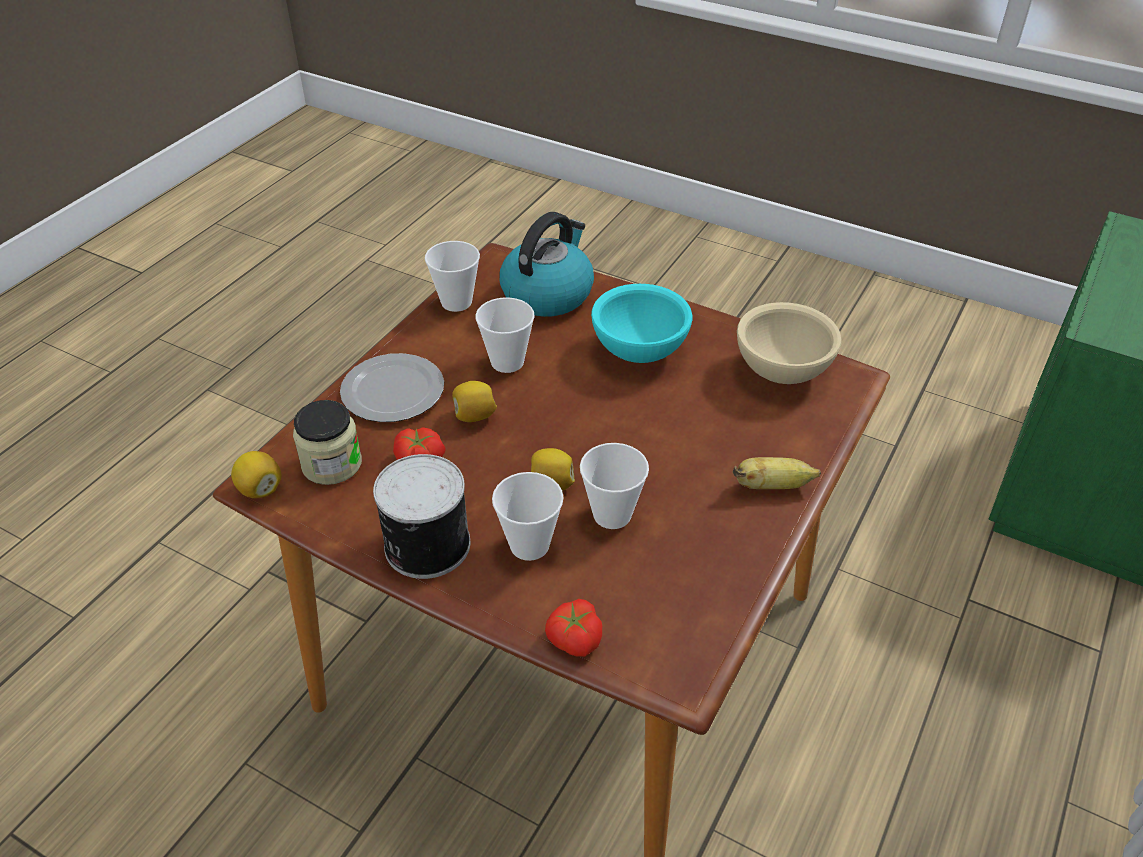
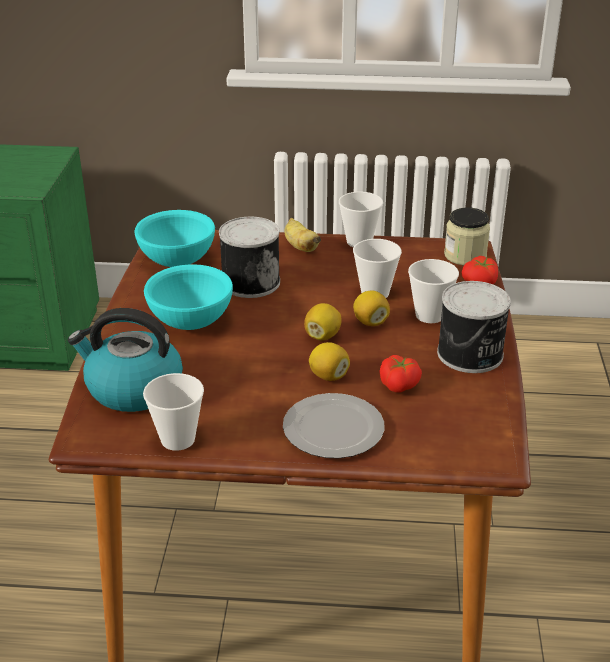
camera: 115 degrees left, 10 degrees down
lemon [231,451,281,498] -> lemon moved to [304,303,342,341]
jar [293,400,362,485] -> jar moved to [444,207,490,266]
cup [475,297,535,373] -> cup moved to [339,192,383,247]
beige bowl [737,302,841,384] -> turquoise bowl [134,210,215,267]
none -> can [219,217,280,298]

